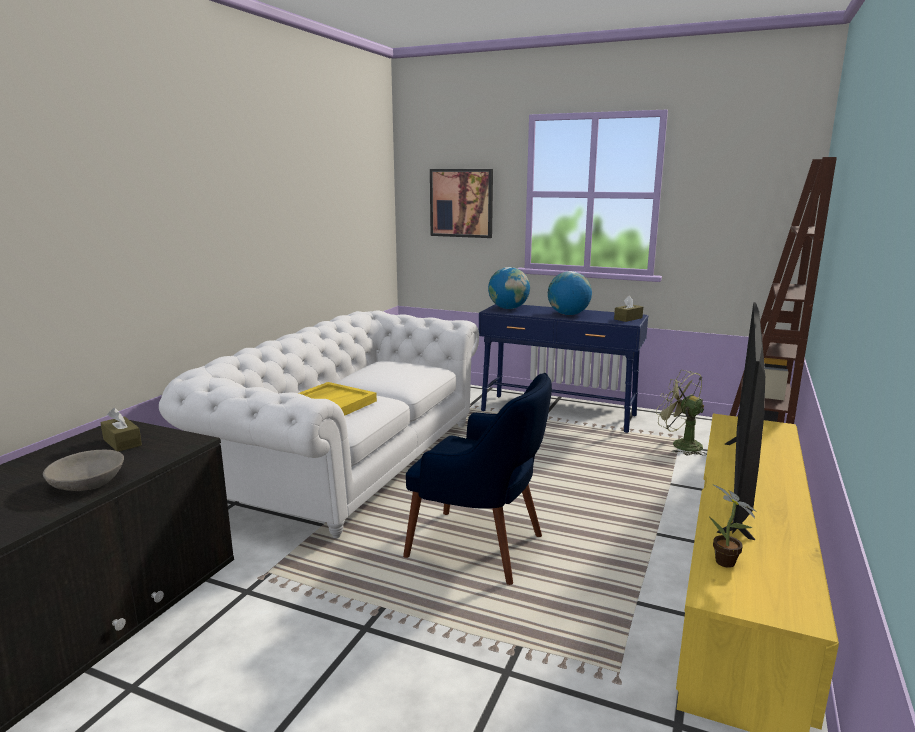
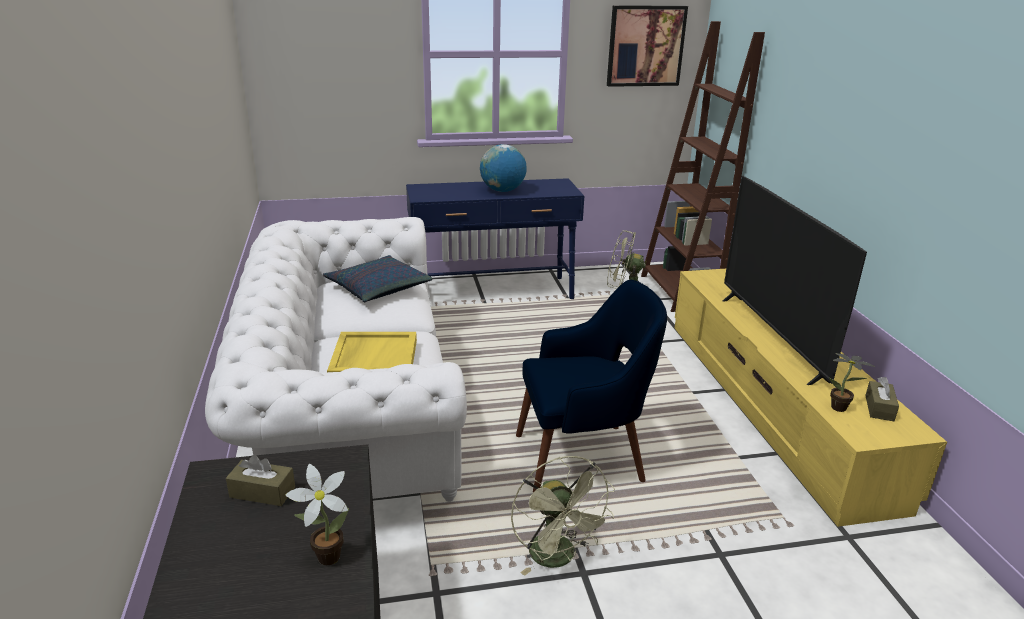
camera: 35 degrees left, 10 degrees up
grey bowl [43,450,124,491] -> potted plant [286,464,349,565]
picture [430,169,493,238] -> picture moved to [607,5,688,87]
globe [488,267,530,309] -> none
brown tissue box [614,296,643,322] -> brown tissue box moved to [865,377,899,421]
none -> blue pillow [323,255,433,302]
none -> green fan [511,456,615,576]

